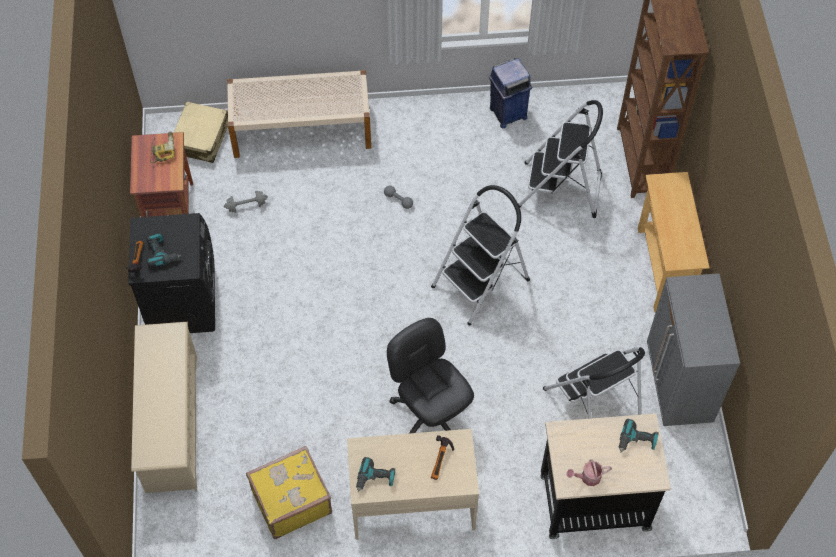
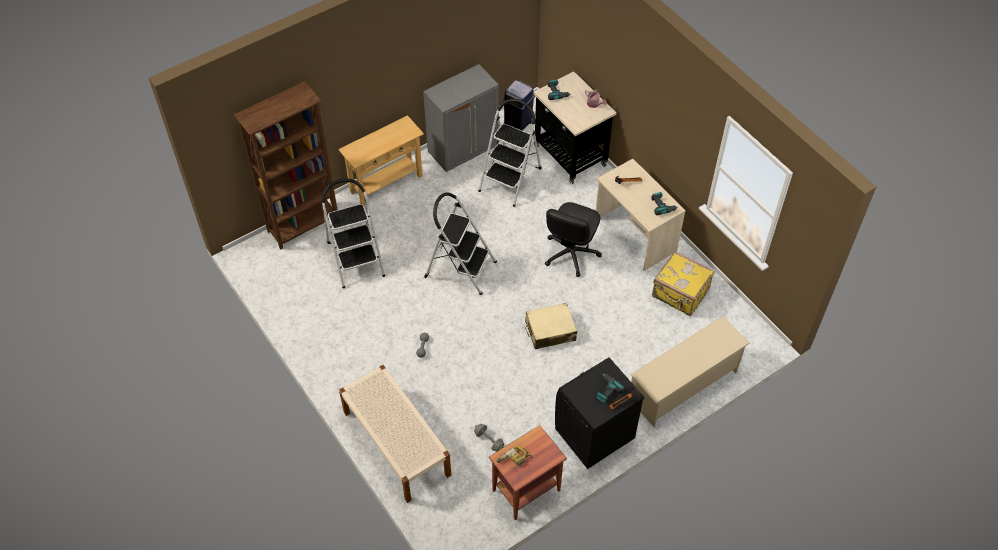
camera: 120 degrees left, 5 degrees down
beige suitcase [174,102,228,163] -> beige suitcase moved to [525,303,577,349]
blue trash can [489,58,532,128] -> blue trash can moved to [503,80,535,131]

